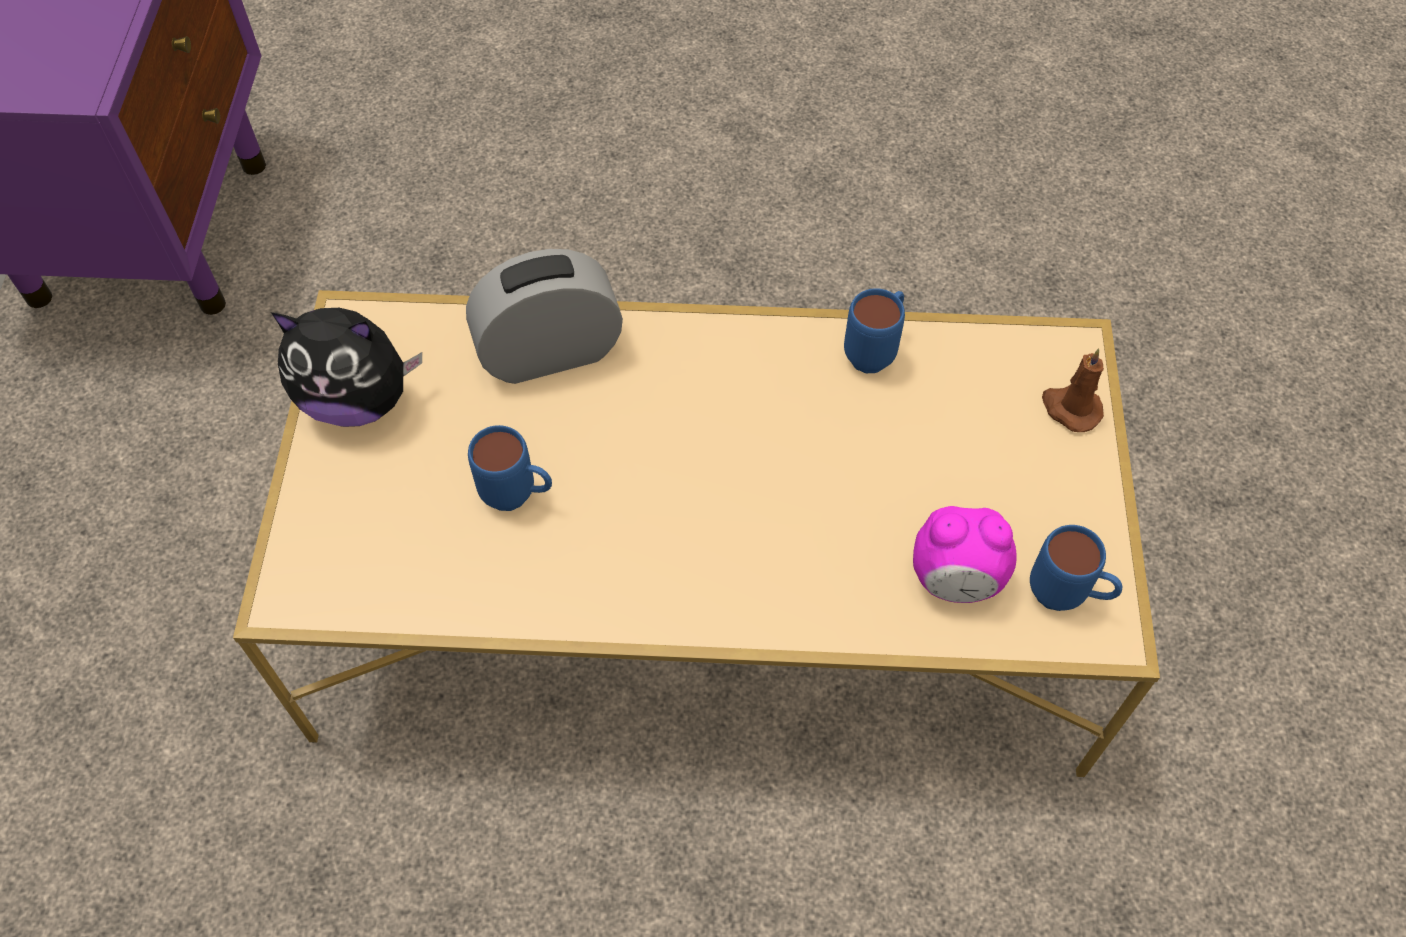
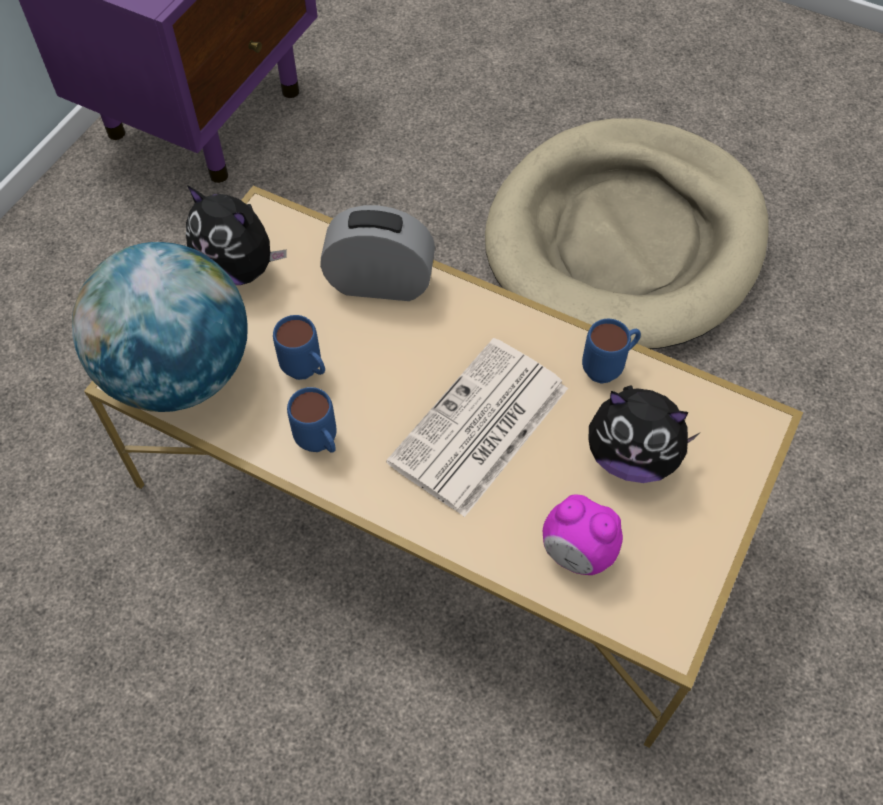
camera: 25 degrees right, 0 degrees up
blue mug [1030,525,1122,611] -> blue mug moved to [287,387,337,453]
brown candle [1042,348,1104,432] -> none
none -> globe [72,242,248,412]
none -> newspaper [386,338,568,517]
none -> beige dog bed [485,118,769,349]
none -> plush toy [589,385,699,483]

